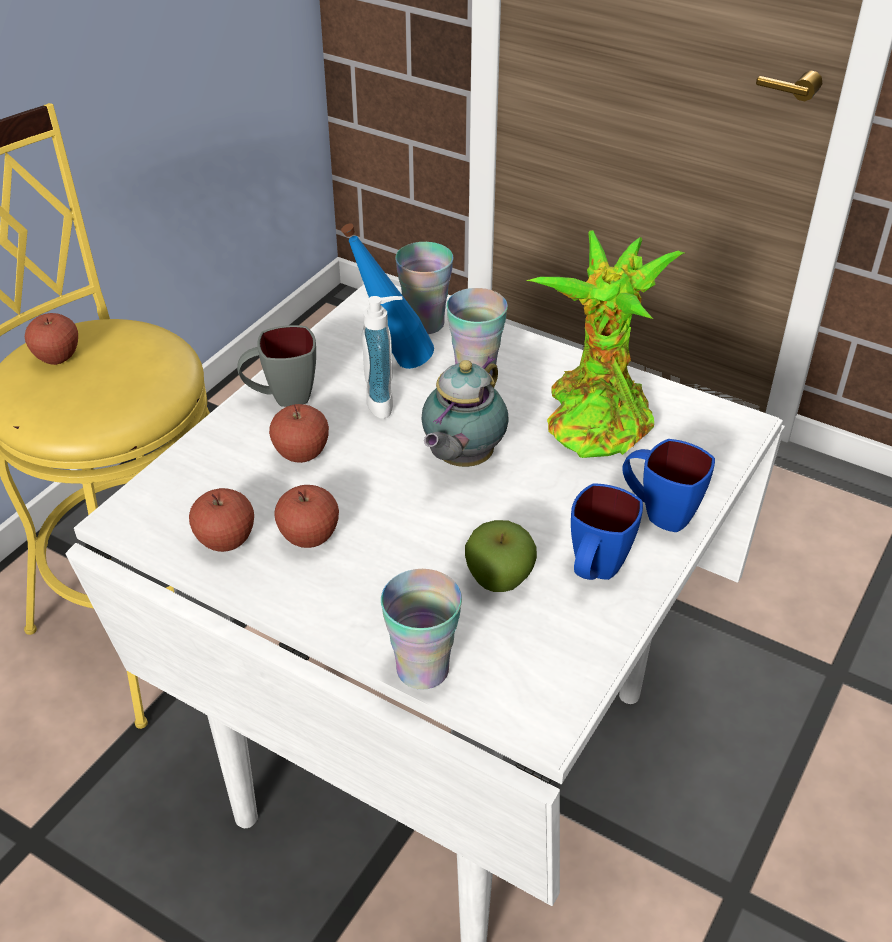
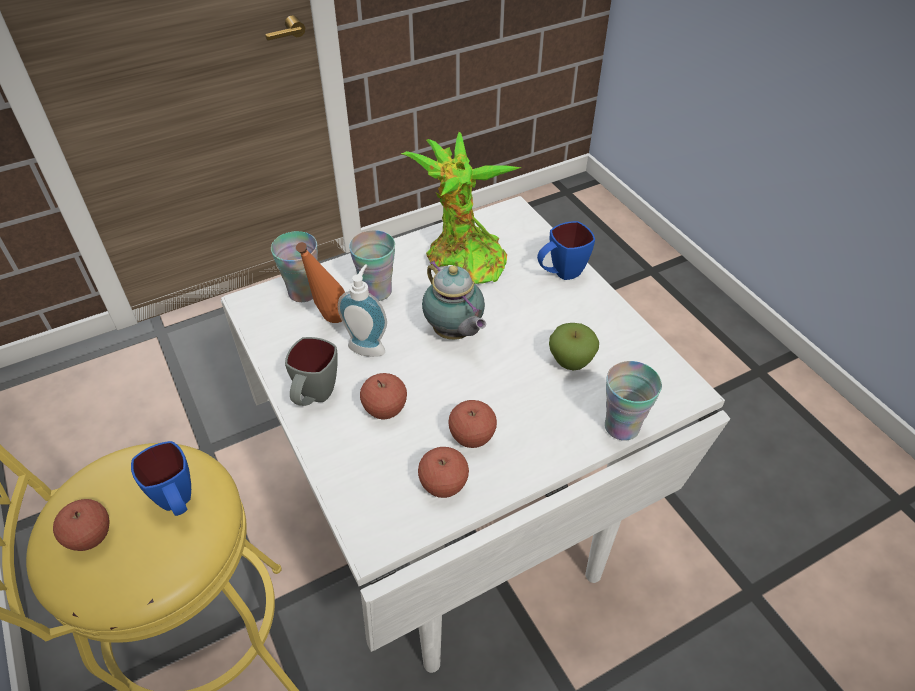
camera: 60 degrees left, 5 degrees up
blue bottle [341,224,434,369] -> orange bottle [296,242,345,323]
blue mug [571,483,643,580] -> blue mug moved to [131,441,191,516]

